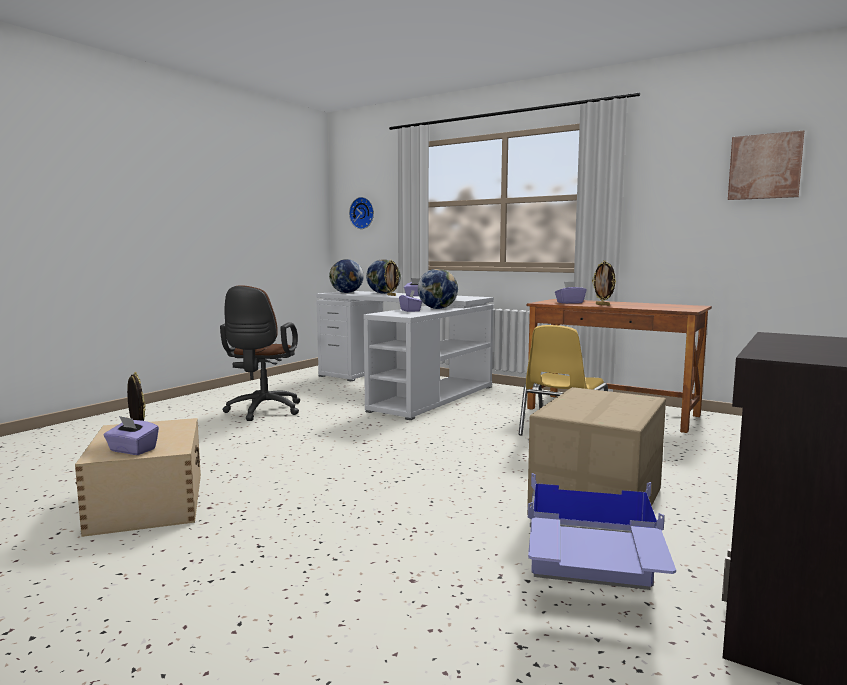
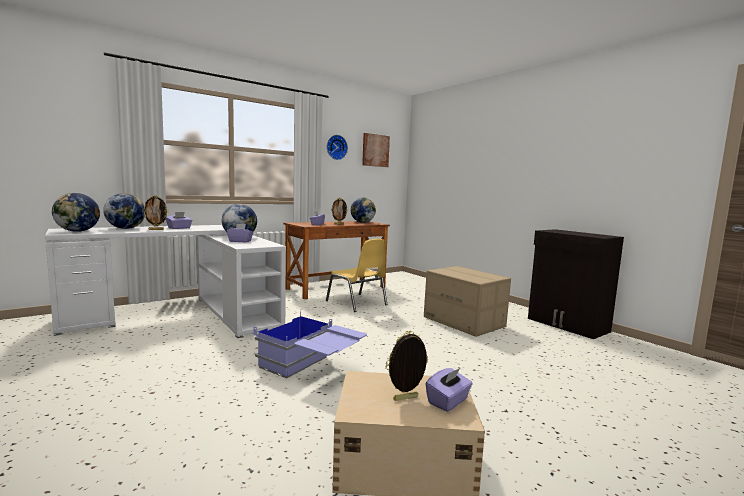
camera: 70 degrees left, 0 degrees up
brown office chair [220,285,300,421] -> none
wall clock [349,197,374,229] -> wall clock moved to [327,135,348,160]
blue storage box [528,473,676,590] -> blue storage box moved to [253,311,367,378]
none -> globe [351,198,376,223]

